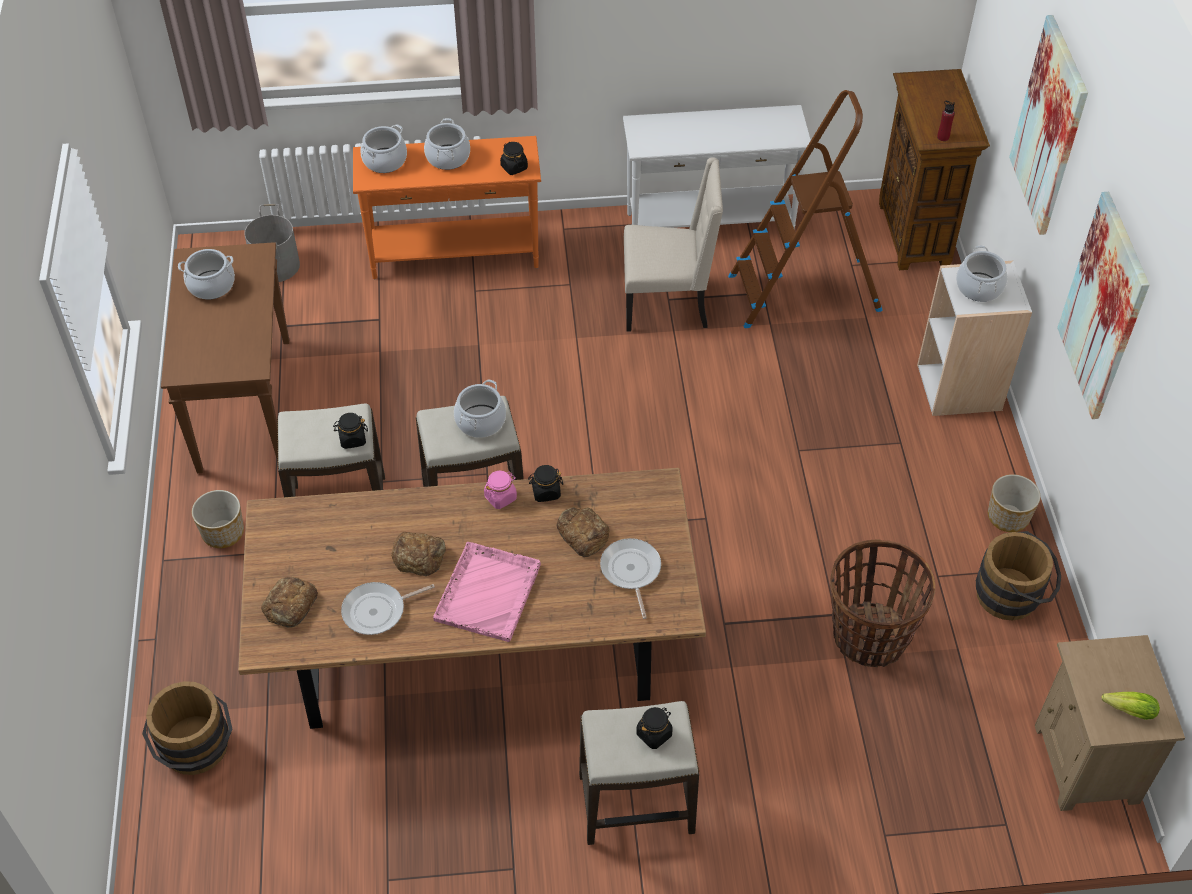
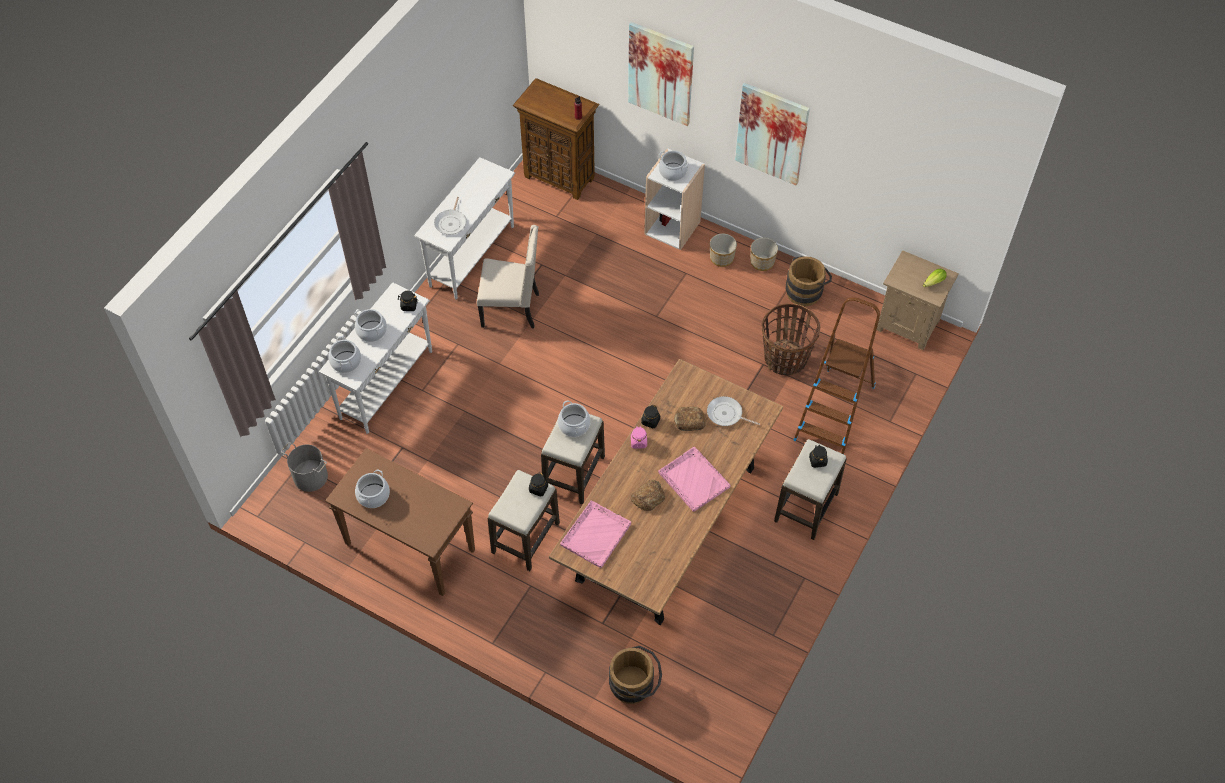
camera: 55 degrees left, 5 degrees up
planter [192,490,244,548] -> planter moved to [710,233,737,267]
bread [261,577,318,628] -> none
frying pan [341,582,435,635] -> frying pan moved to [434,197,466,235]
orange console table [353,136,541,279] -> white console table [319,282,432,434]
beige chair [624,157,723,331] -> beige chair turned 60 degrees clockwise [477,225,539,328]
brown step ladder [728,90,883,328] -> brown step ladder moved to [794,297,880,454]
none -> pink tray [560,500,631,568]

